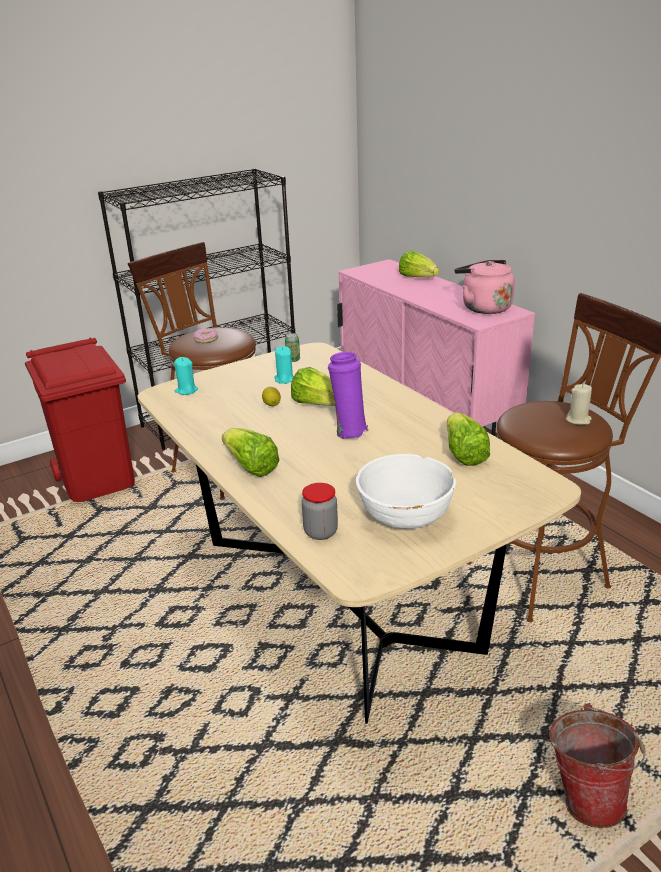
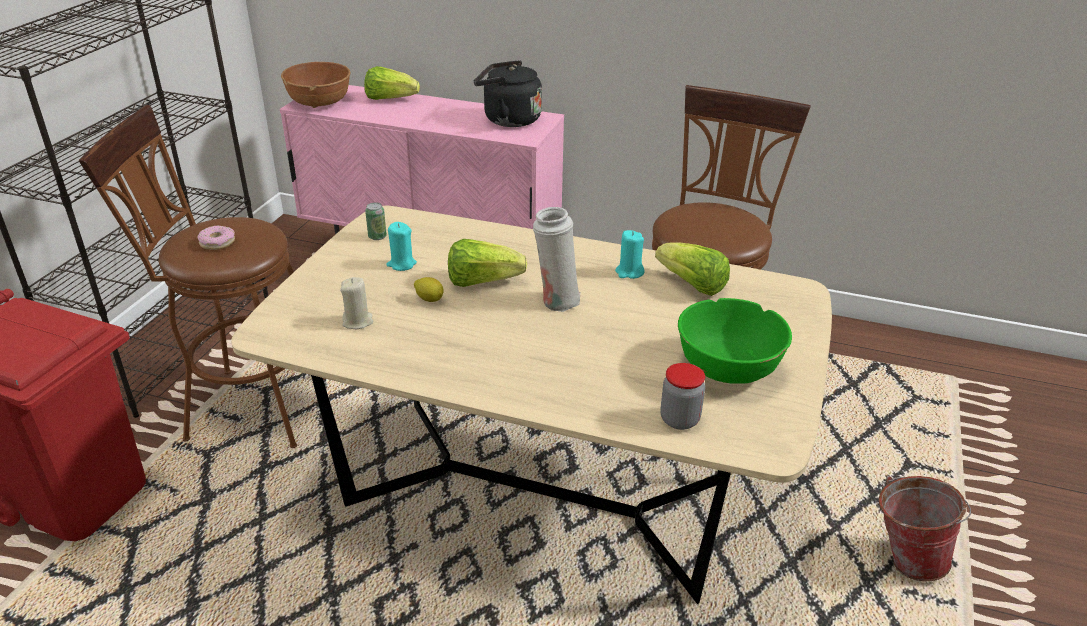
camera: 40 degrees left, 5 degrees up
turquoise candle [174,357,198,395] -> turquoise candle moved to [615,230,645,279]
lettuce [221,428,280,477] -> none
purple vase [328,352,368,439] -> white vase [533,207,580,312]
white bowl [356,454,456,529] -> green bowl [678,298,792,384]
pink kettle [455,260,515,314] -> black kettle [474,60,542,127]
beige candle [566,384,592,425] -> beige candle moved to [340,277,373,329]
none -> brown bowl [281,62,350,108]

